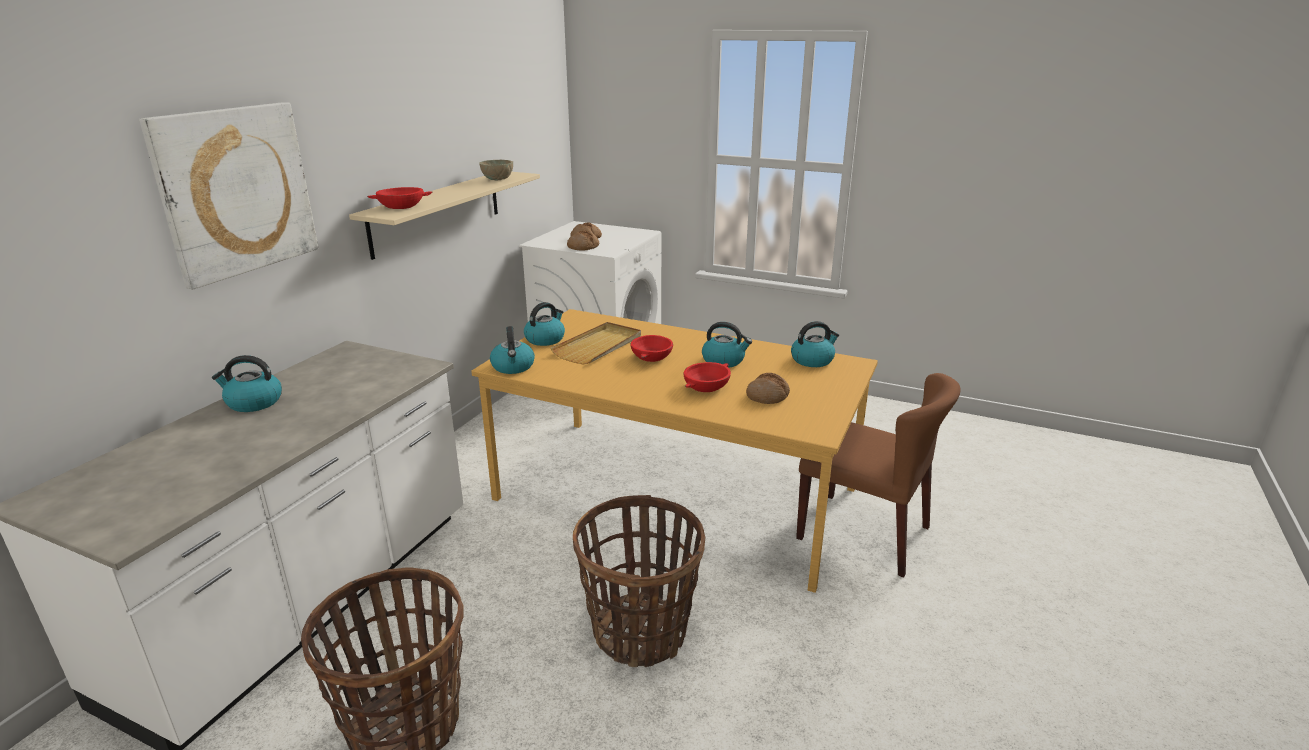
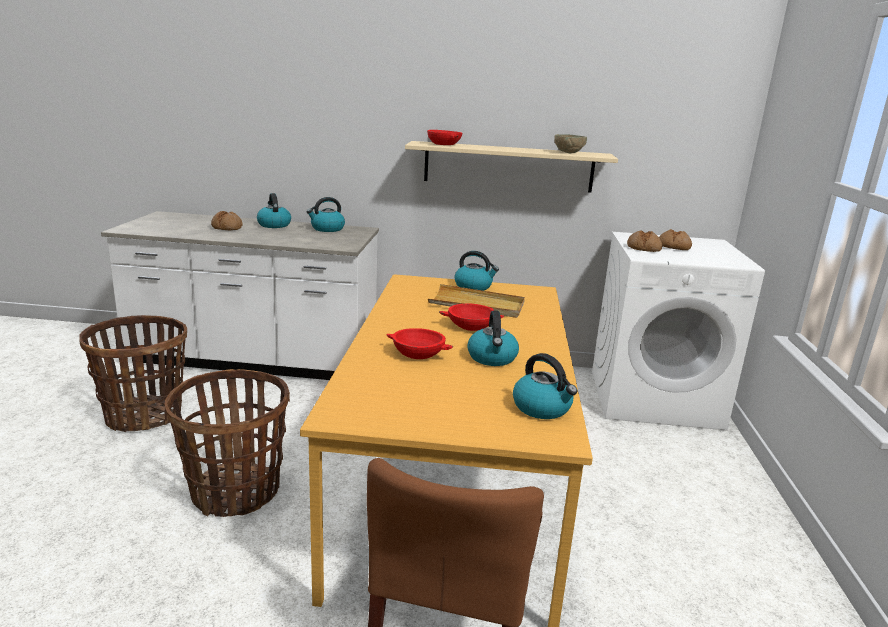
camera: 70 degrees right, 5 degrees down
picture [139,102,319,289] -> none
kettle [490,326,535,374] -> kettle moved to [307,197,345,232]
bread [746,373,790,404] -> bread moved to [211,211,243,230]

